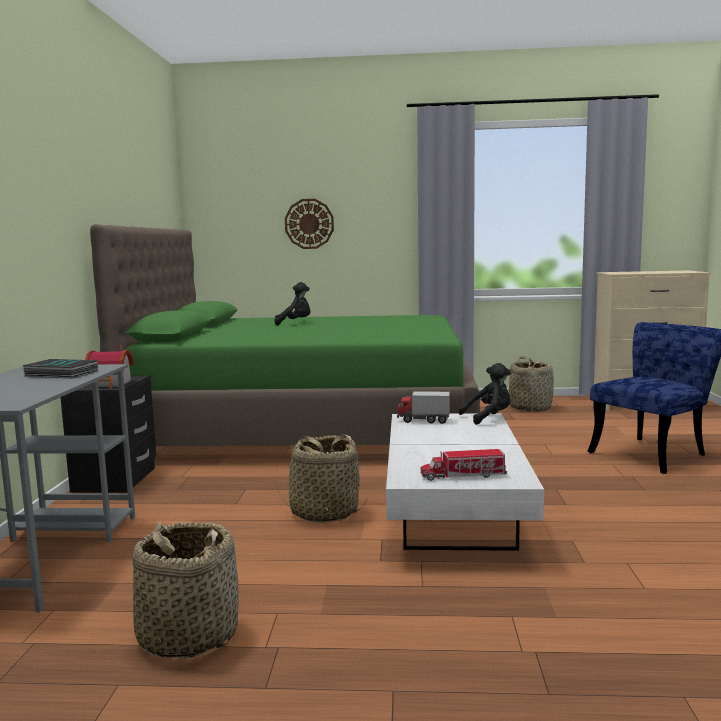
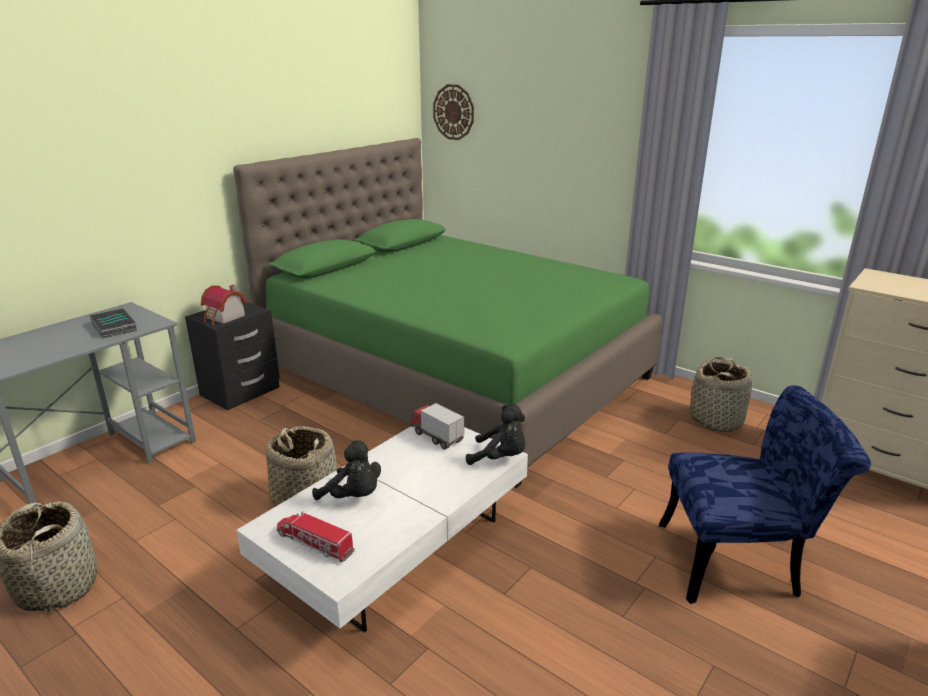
camera: 35 degrees right, 15 degrees up
black plush toy [275,282,311,326] -> black plush toy moved to [312,440,381,500]
wall clock [285,199,334,249] -> wall clock moved to [433,84,474,140]

